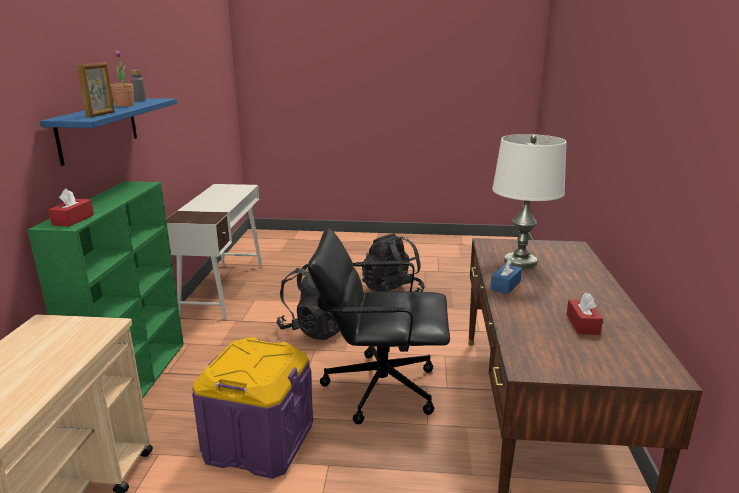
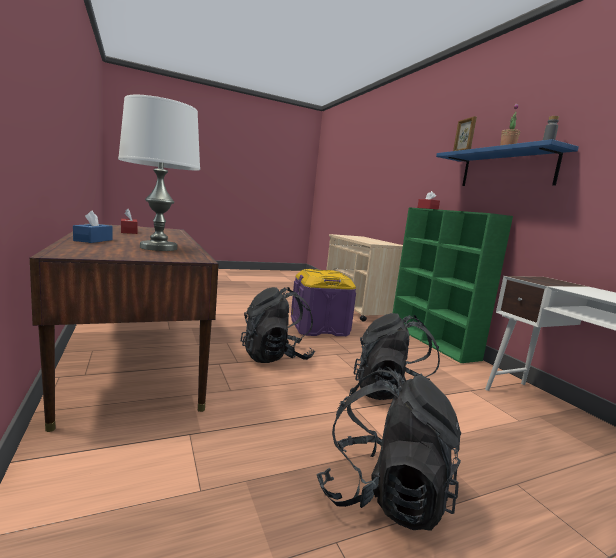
camera: 150 degrees right, 10 degrees down
black office chair [308,228,450,424] -> black backpack [241,287,315,363]
blue tissue box [490,258,522,294] -> blue tissue box moved to [73,211,113,243]

